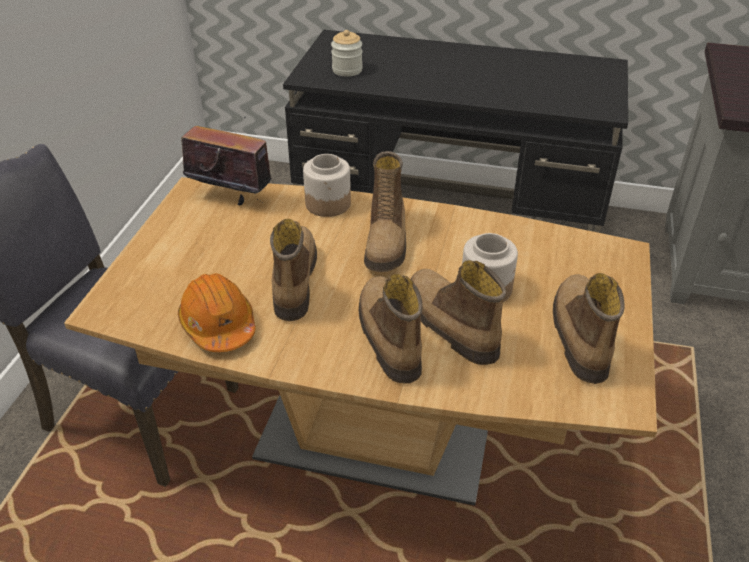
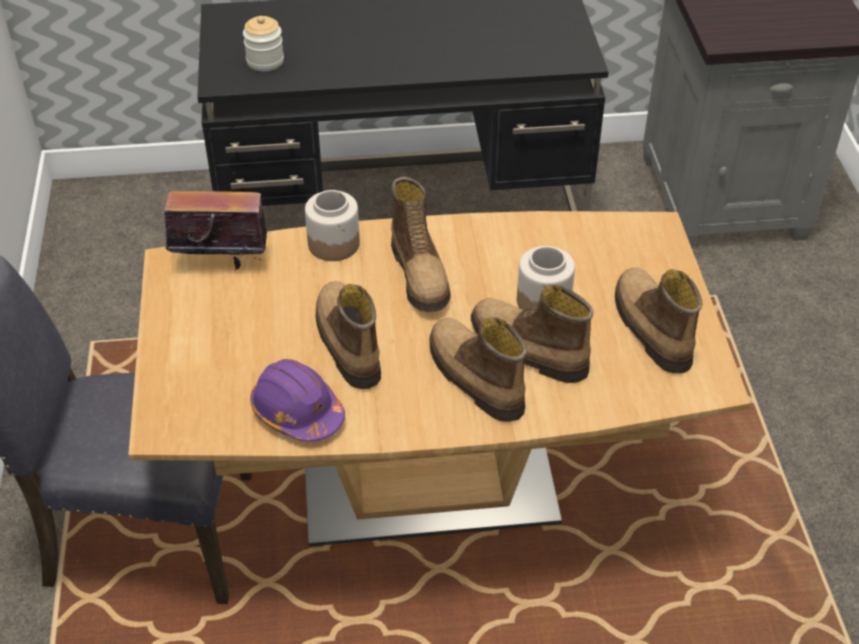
camera: 20 degrees left, 5 degrees up
orange hard hat [178,273,256,352] -> purple hard hat [250,359,345,442]

